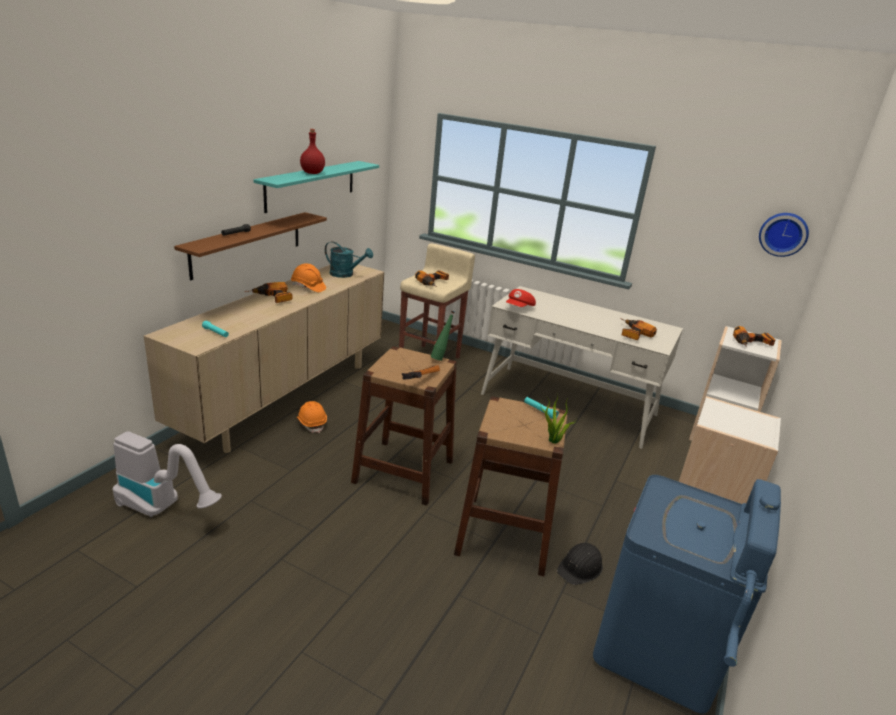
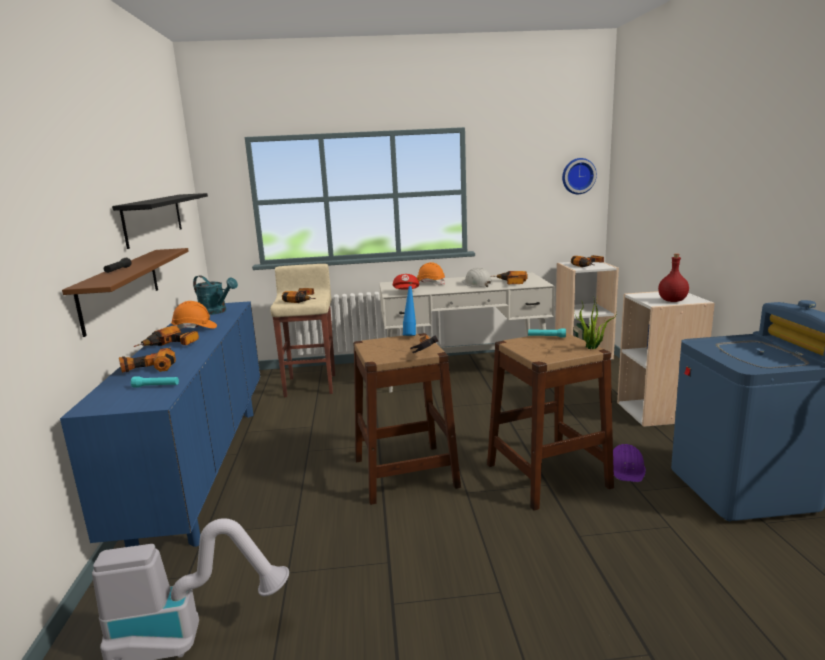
camera: 30 degrees left, 10 degrees down
beige cabinet [144,265,384,453] -> blue cabinet [60,301,261,547]
turquoise shelf [254,161,379,213] -> black shelf [112,193,208,249]
orange hard hat [297,401,327,433] -> orange hard hat moved to [417,262,445,285]
red bottle [300,129,325,174] -> red bottle moved to [658,253,689,302]
turquoise watering can [325,241,373,278] -> turquoise watering can turned 45 degrees clockwise [193,275,238,315]
green bottle [431,311,455,361] -> blue bottle [403,282,416,336]
black hard hat [557,543,603,585] -> purple hard hat [613,444,646,482]
none -> power drill [119,347,176,373]
none -> white hard hat [462,268,493,287]

